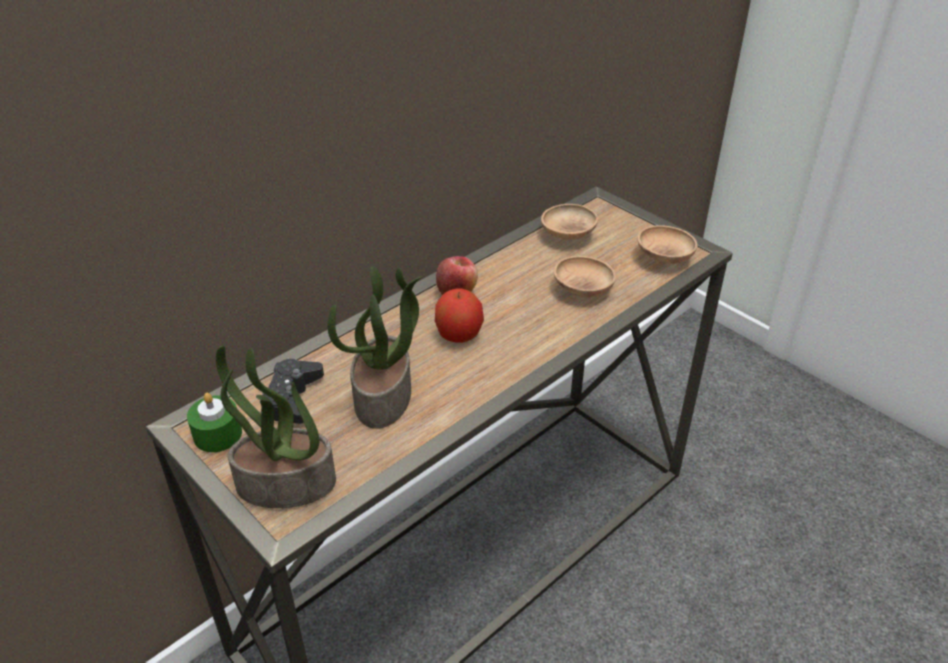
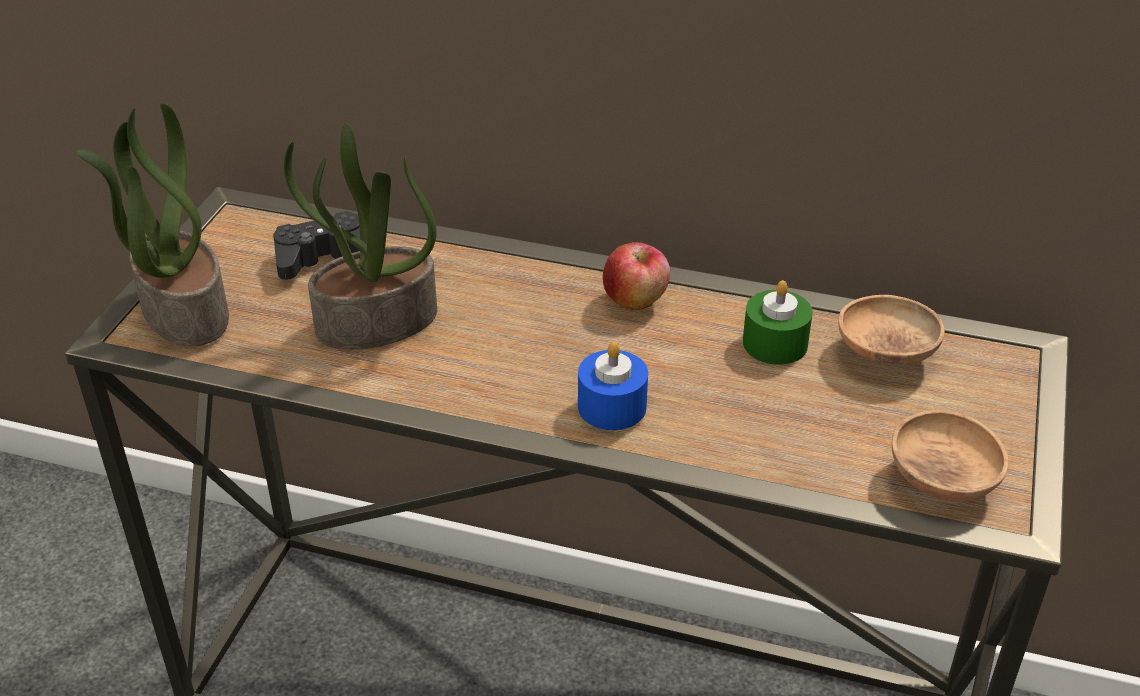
camera: 60 degrees right, 0 degrees up
green candle [187,393,242,452] -> green candle moved to [743,280,813,365]
apple [435,288,484,343] -> none
brown bowl [554,256,616,298] -> none
none -> blue candle [578,342,648,430]

